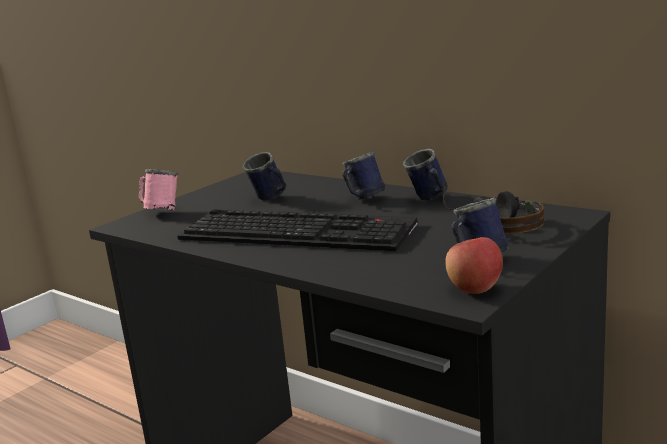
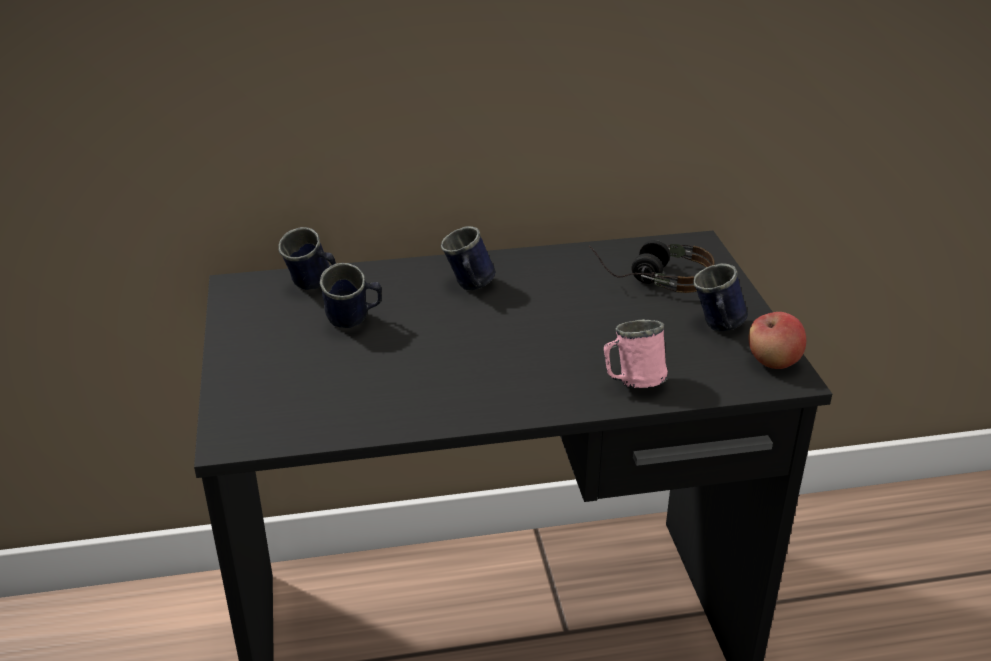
camera: 50 degrees left, 15 degrees up
pink mug [139,169,178,211] -> pink mug moved to [604,319,668,388]
keyboard [177,209,418,251] -> none
blue mug [403,149,448,201] -> blue mug moved to [278,227,336,290]

